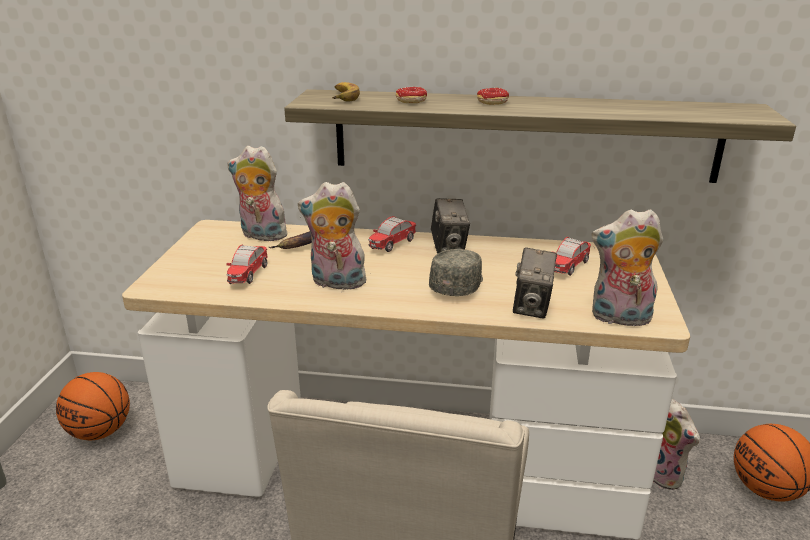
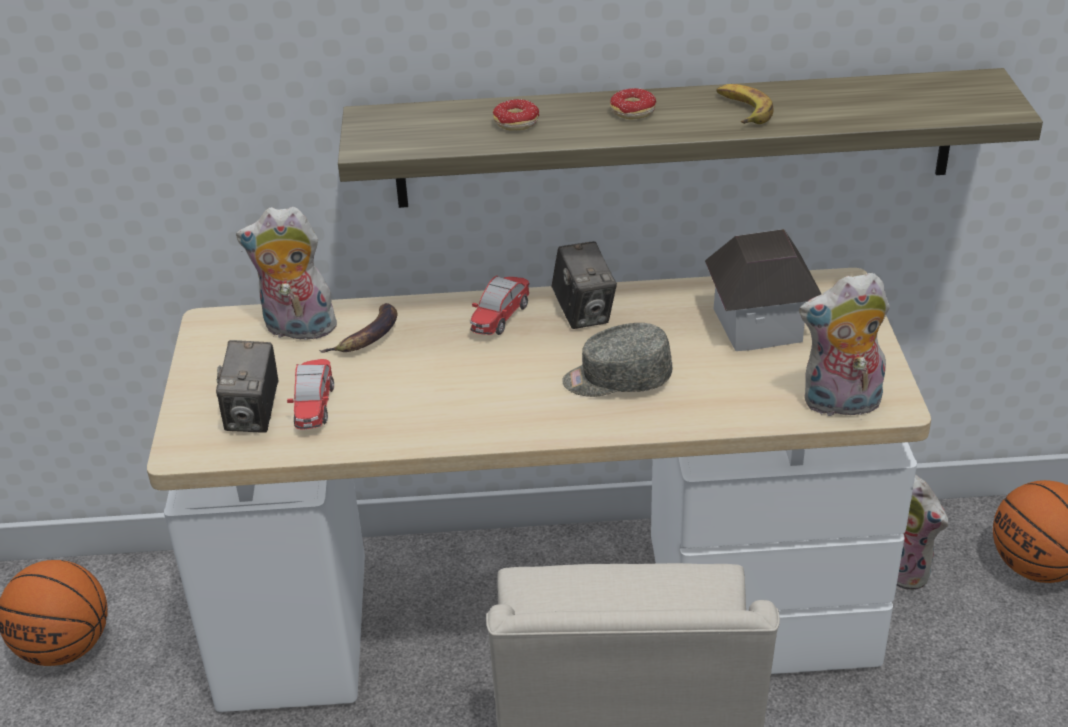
camera: 10 degrees left, 10 degrees up
plush toy [298,182,366,290] -> none
banana [332,82,360,102] -> banana moved to [716,84,773,124]
grey cap [429,249,483,296] -> grey cap turned 105 degrees counterclockwise [562,323,672,397]
camera [513,248,557,319] -> camera moved to [216,340,278,433]
toy car [552,237,591,276] -> toy house [705,229,821,351]

